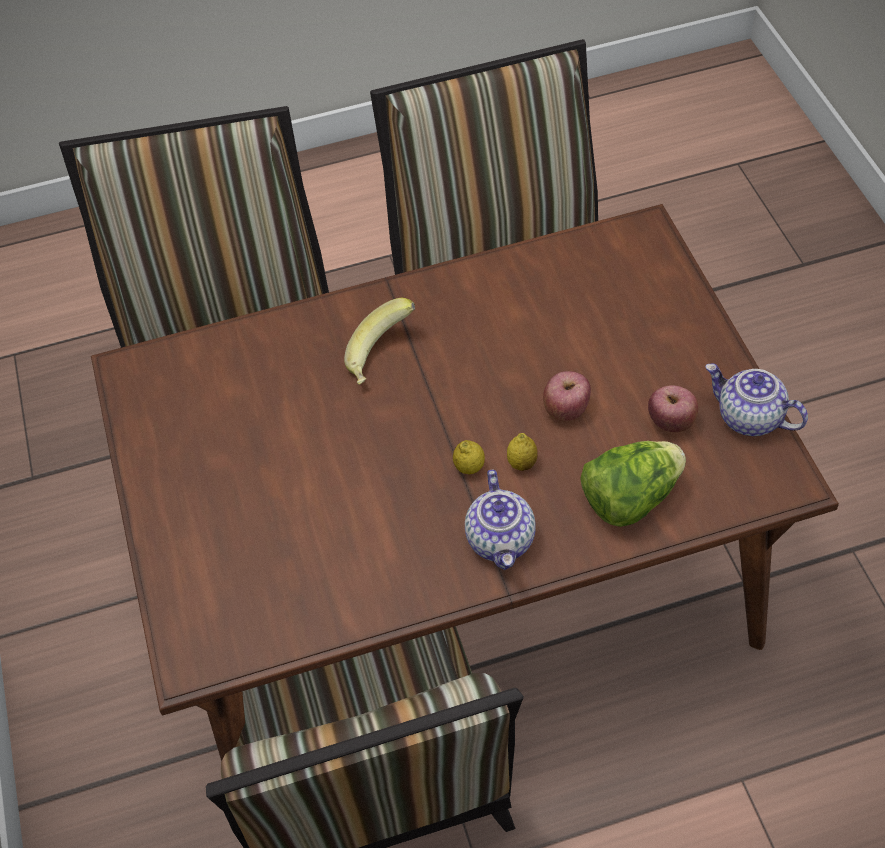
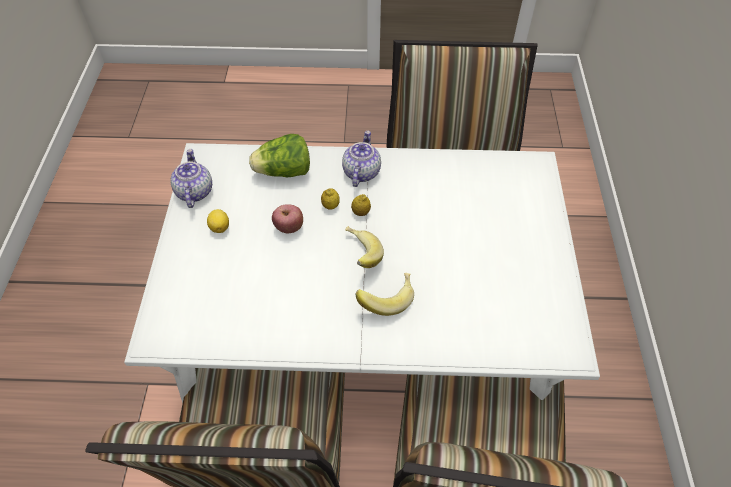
camera: 165 degrees left, 0 degrees up
brown dining table [91,204,839,761] -> white dining table [124,143,600,403]
apple [648,385,698,432] -> none
teapot [705,363,808,436] -> teapot turned 150 degrees counterclockwise [170,149,212,208]
none -> lemon [207,209,229,233]
none -> banana [345,226,384,268]

